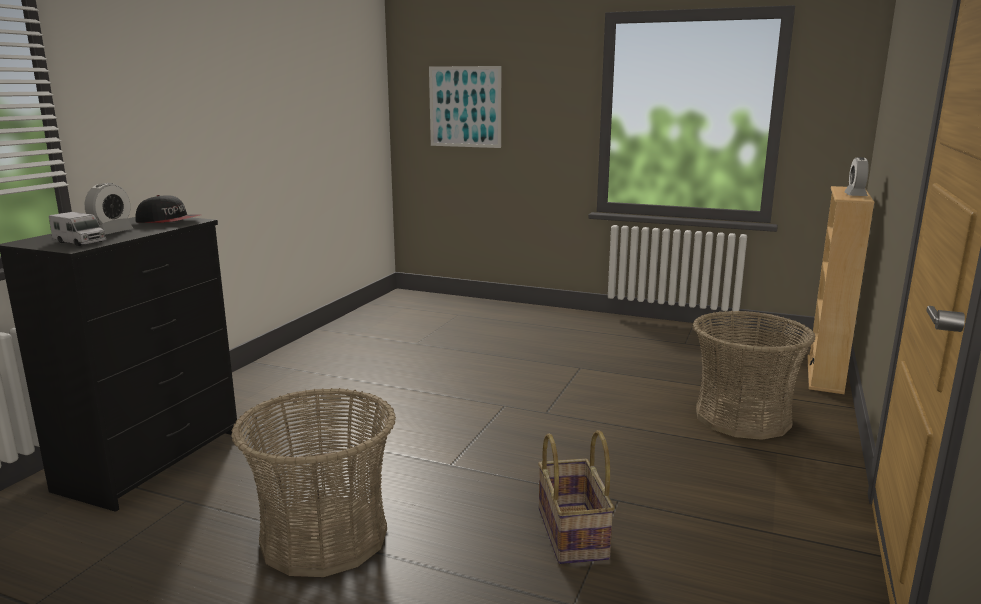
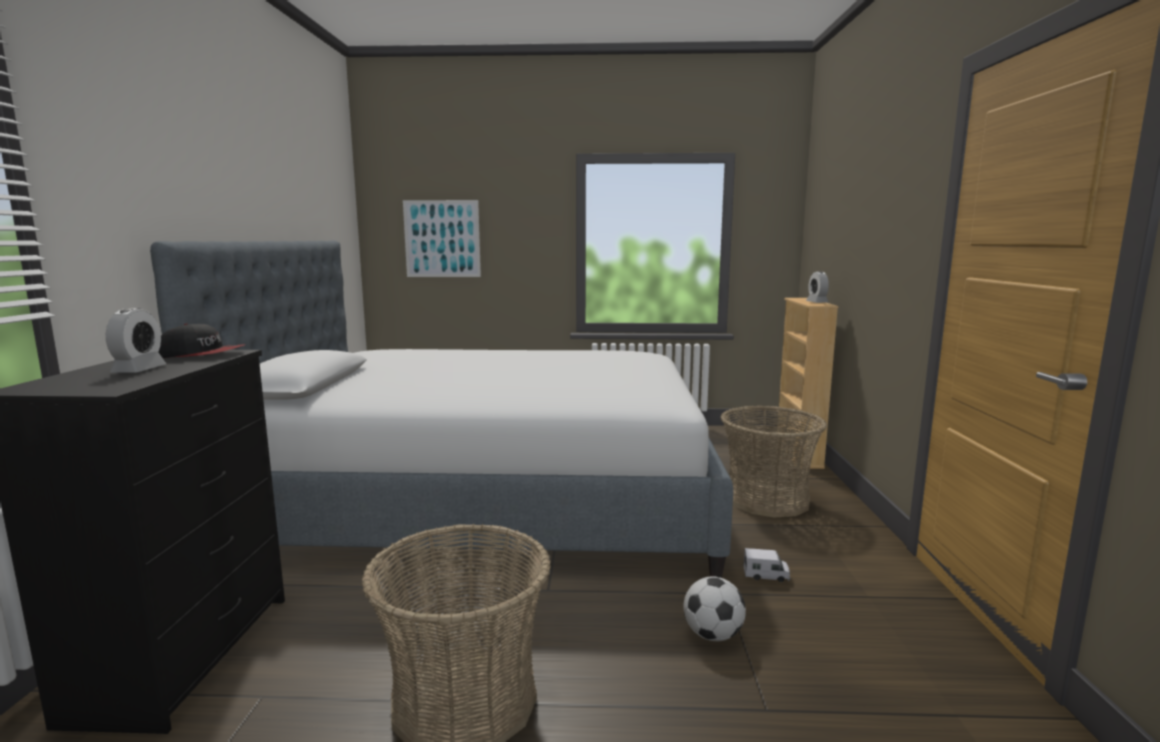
camera: 20 degrees left, 5 degrees down
toy truck [49,212,106,246] -> toy truck moved to [743,548,790,582]
basket [538,430,615,564] -> football [683,576,746,641]
none -> bed [150,240,733,578]

